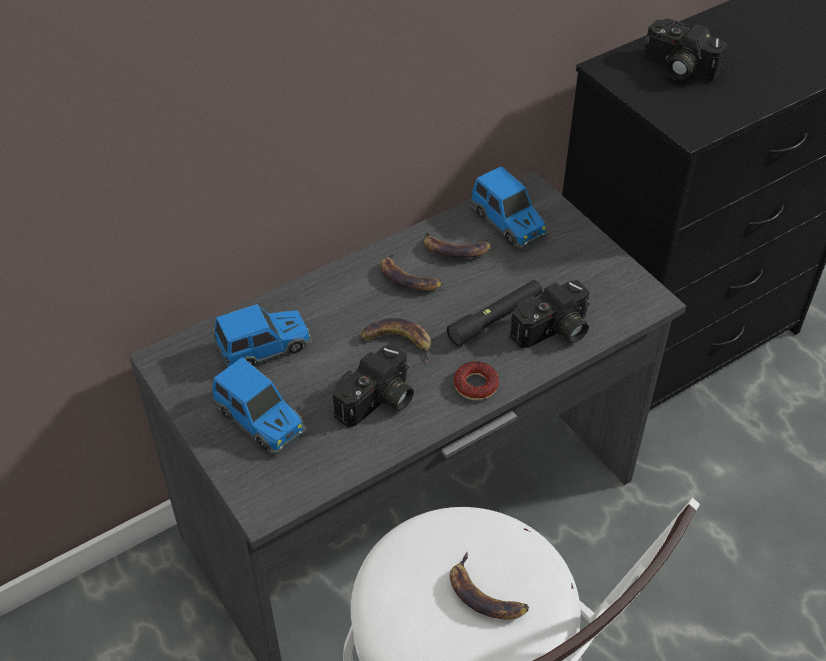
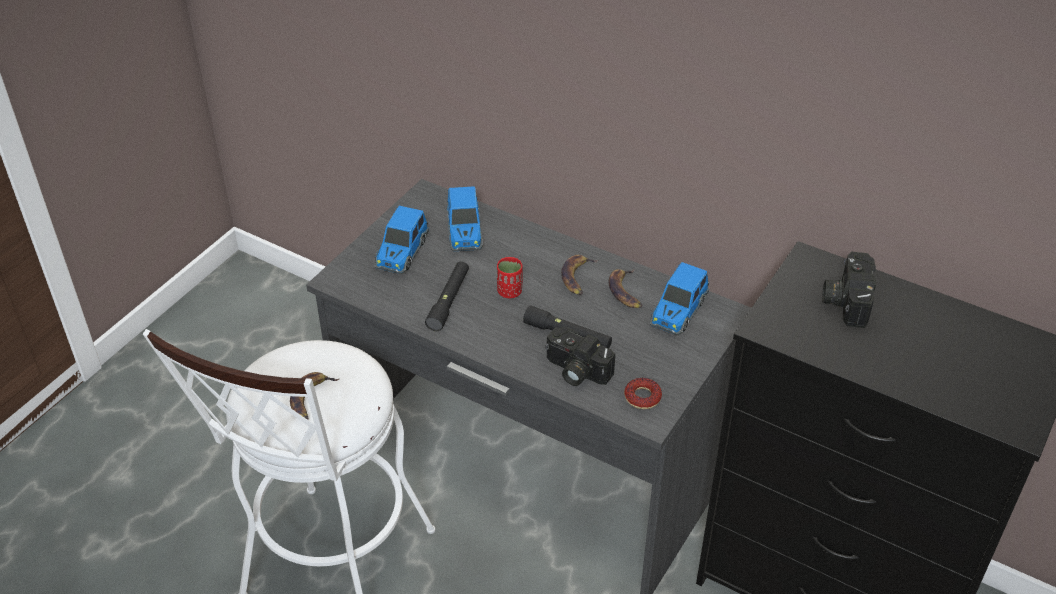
camera: 65 degrees right, 5 degrees down
toy car [213,304,312,368] -> toy car turned 45 degrees clockwise [447,186,483,251]
camera [333,344,414,428] -> black flashlight [425,261,469,331]
banana [359,318,431,364] -> red cup [497,257,522,298]
donut [454,361,499,400] -> donut moved to [624,378,662,409]

